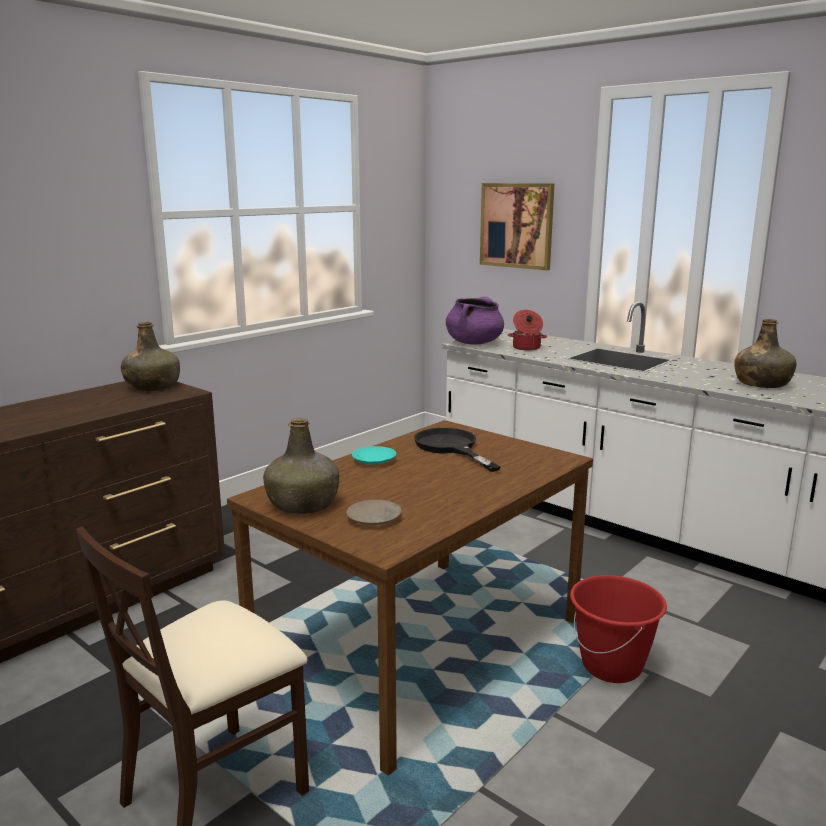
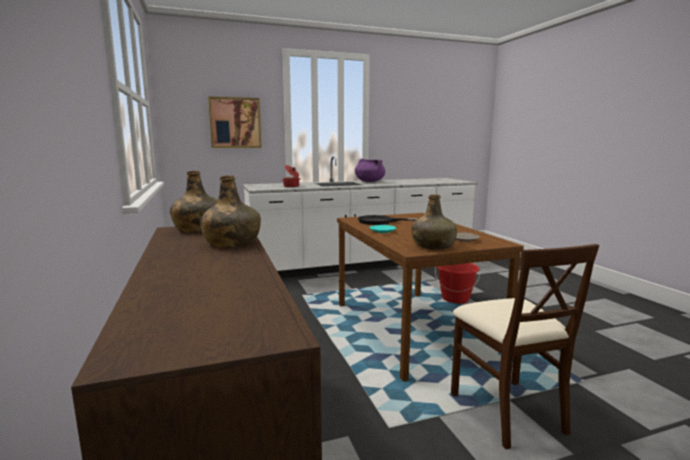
camera: 60 degrees left, 5 degrees down
purple cooking pot [446,297,504,345] -> purple cooking pot moved to [355,159,385,182]
green bottle [734,319,797,388] -> green bottle moved to [200,175,261,247]

